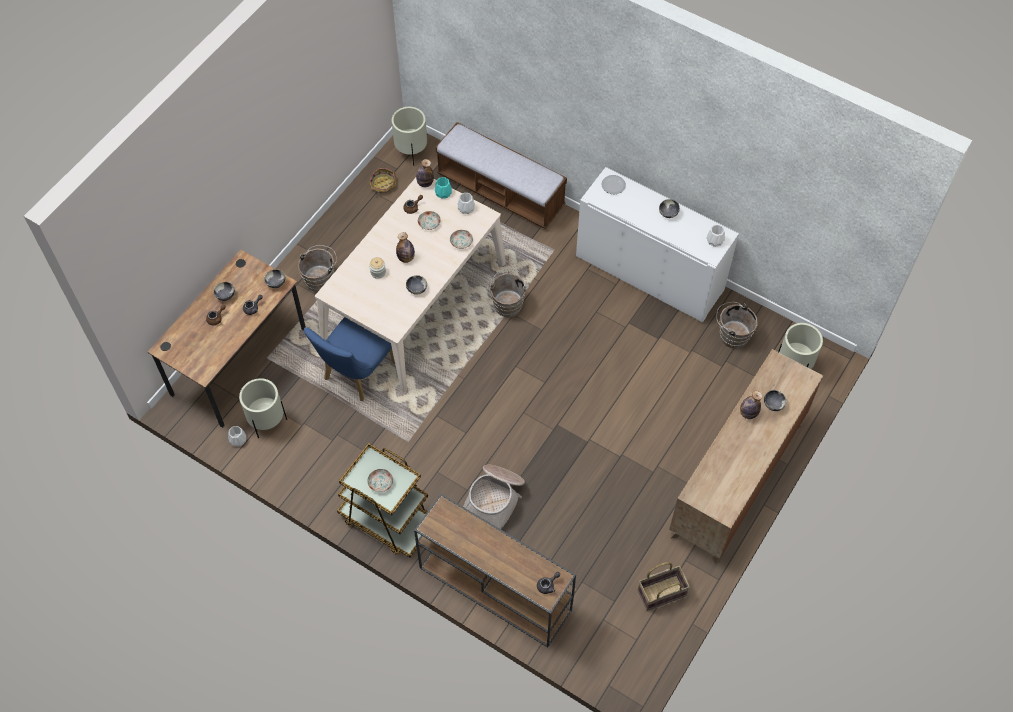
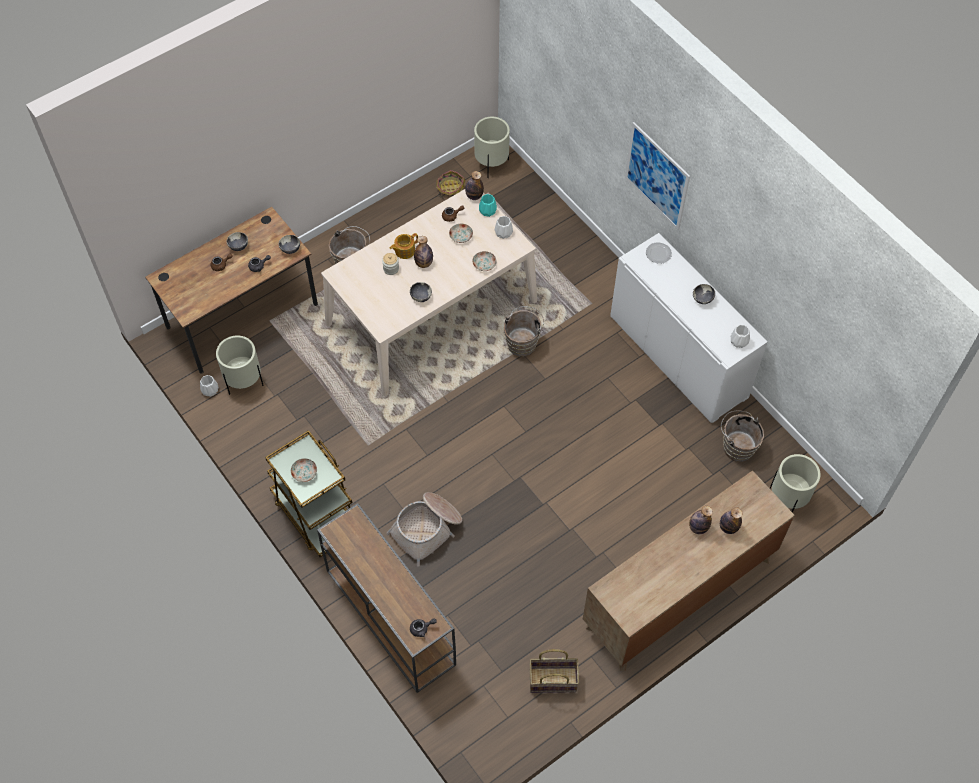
camera: 20 degrees right, 0 degrees up
blue chair [304,317,395,401] -> none
bench [436,122,567,229] -> none
bowl [764,390,787,411] -> bottle [720,507,743,534]
none -> teapot [390,233,418,259]
none -> picture [625,122,690,230]

